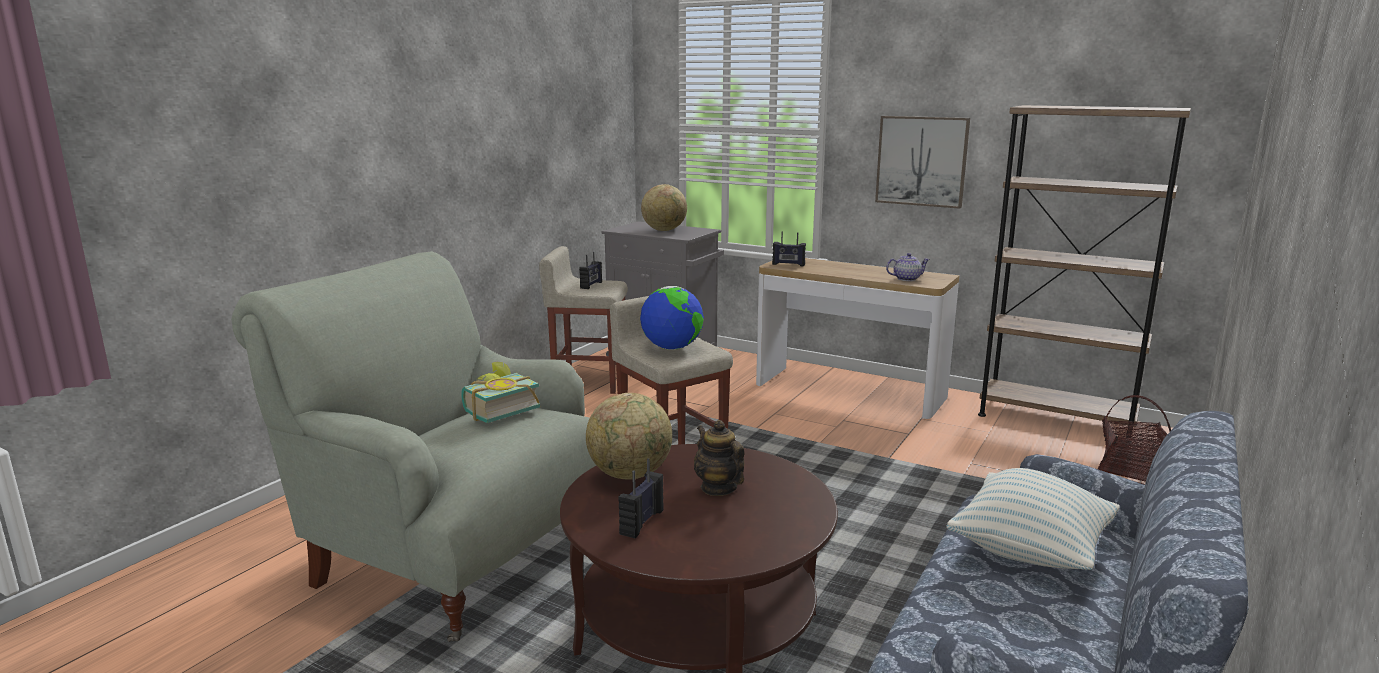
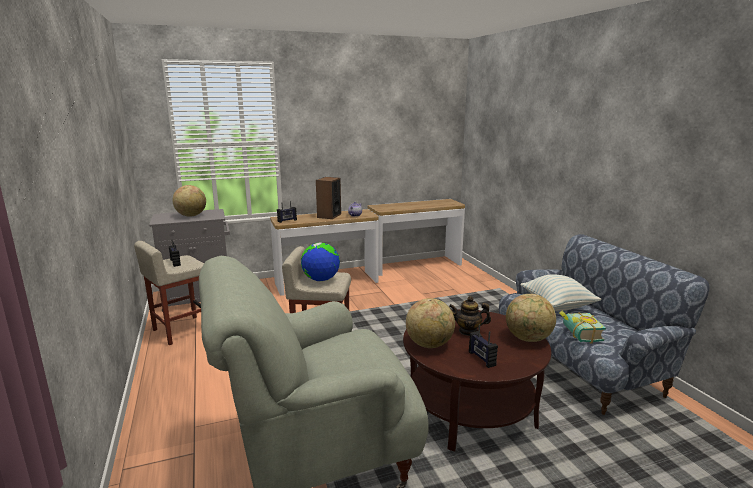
camera: 50 degrees left, 0 degrees up
book [461,362,540,423] -> book moved to [559,311,606,344]
picture [875,116,970,209] -> none
brown bookcase [978,105,1191,438] -> console table [368,199,465,276]
basket [1098,395,1171,485] -> none
none -> speaker [316,177,341,219]
none -> globe [506,294,556,342]

